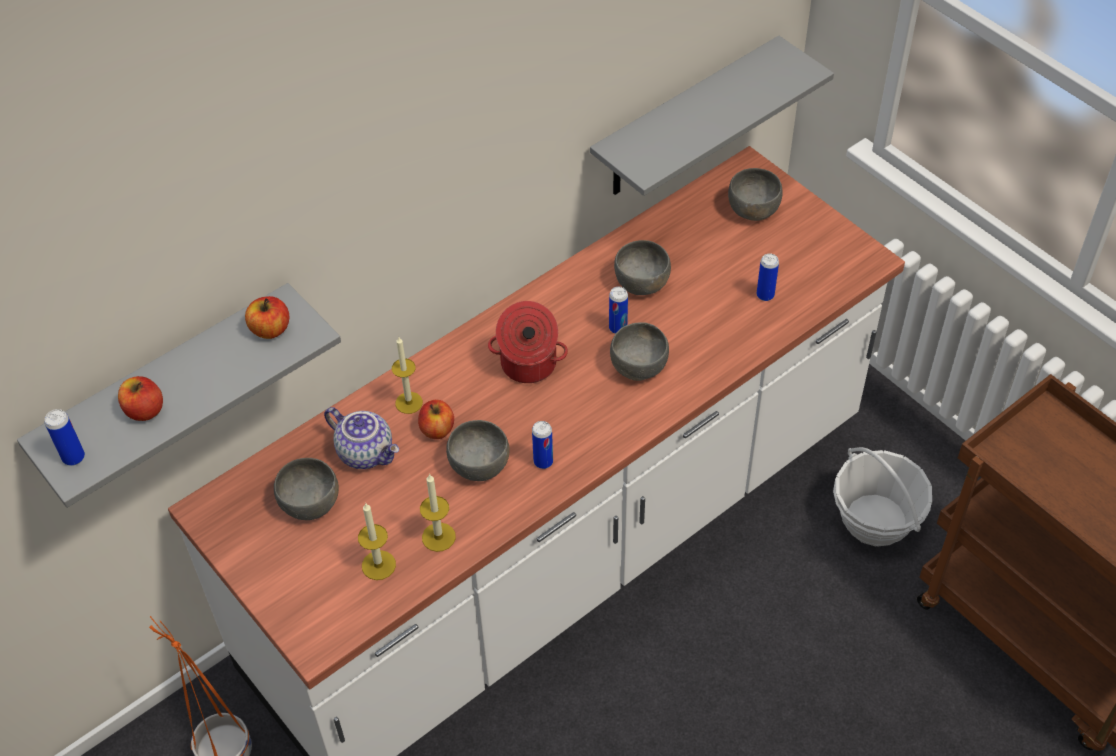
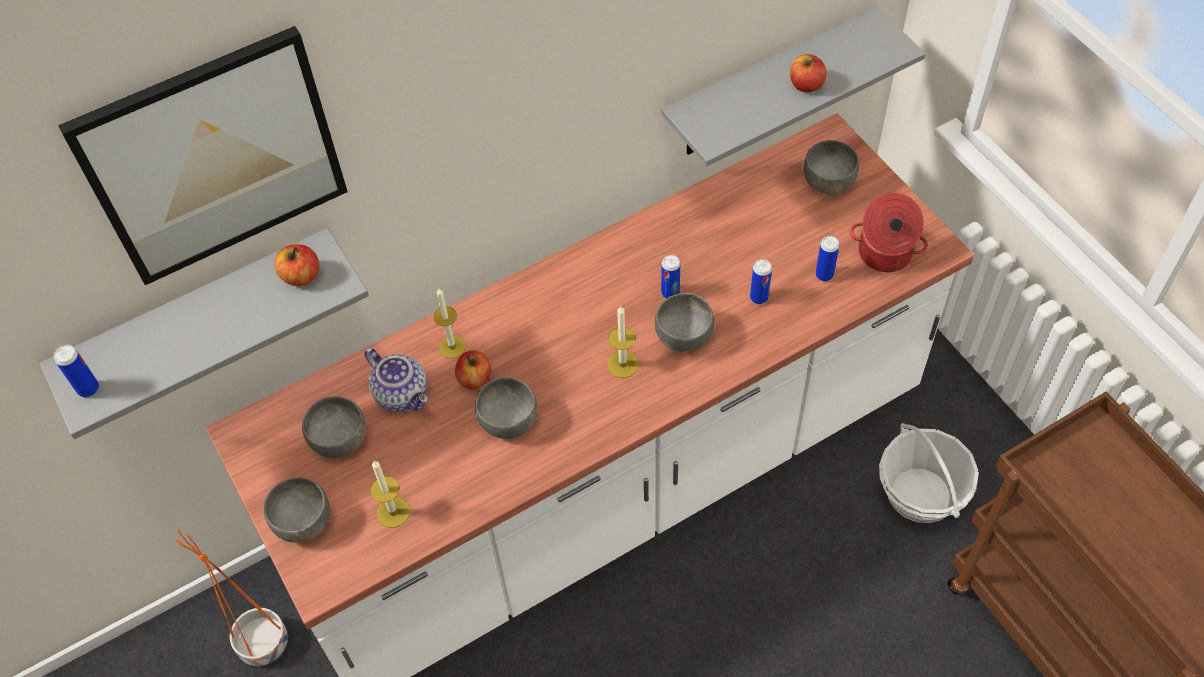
camera: 10 degrees right, 5 degrees up
apple [118,376,163,421] -> apple moved to [790,54,826,92]
candle [420,474,456,552] -> candle moved to [607,306,639,378]
cooking pot [488,301,568,383] -> cooking pot moved to [850,193,928,272]
can [532,421,553,469] -> can moved to [750,259,772,304]
grey bowl [614,240,671,295] -> grey bowl moved to [264,477,330,543]
none -> picture [58,26,348,285]

